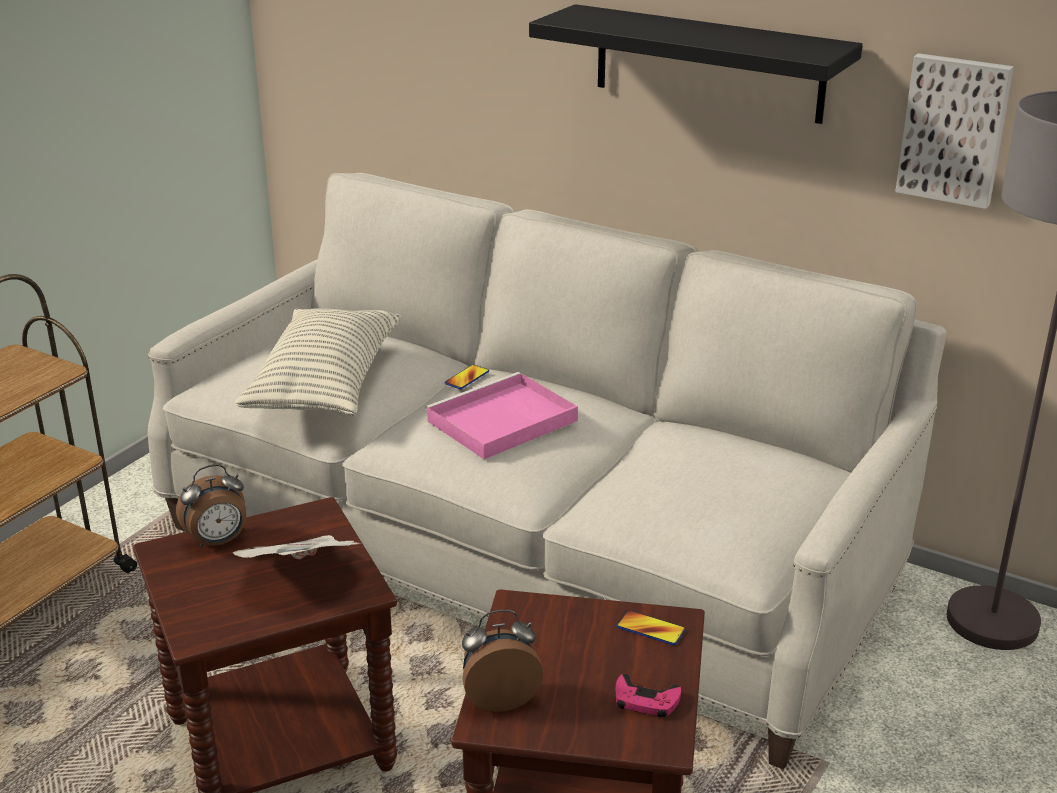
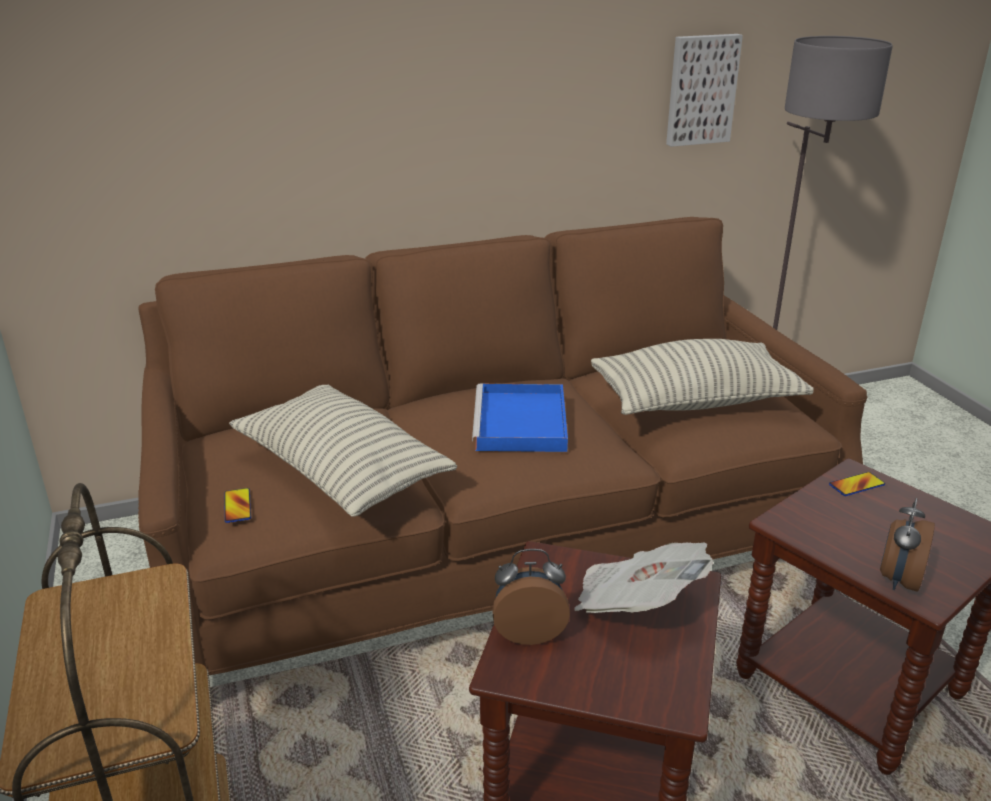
camera: 50 degrees left, 0 degrees up
white sofa [148,173,947,770] -> brown sofa [138,217,867,704]
alarm clock [176,464,246,548] -> alarm clock turned 105 degrees counterclockwise [492,549,570,645]
pink tray [425,372,578,459] -> blue tray [472,383,568,452]
phone [444,365,489,389] -> phone moved to [224,488,251,523]
black shelf [529,4,863,124] -> none
pink game controller [615,674,681,718] -> none
none -> pillow [591,339,814,415]

